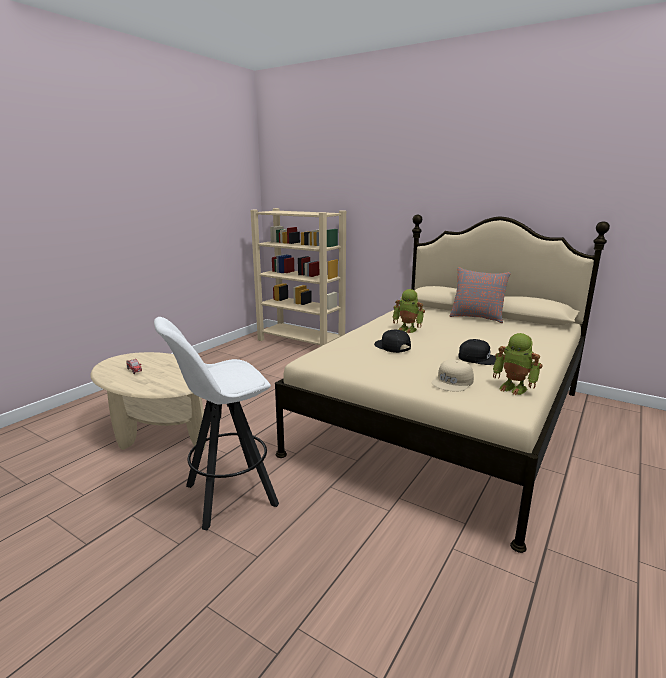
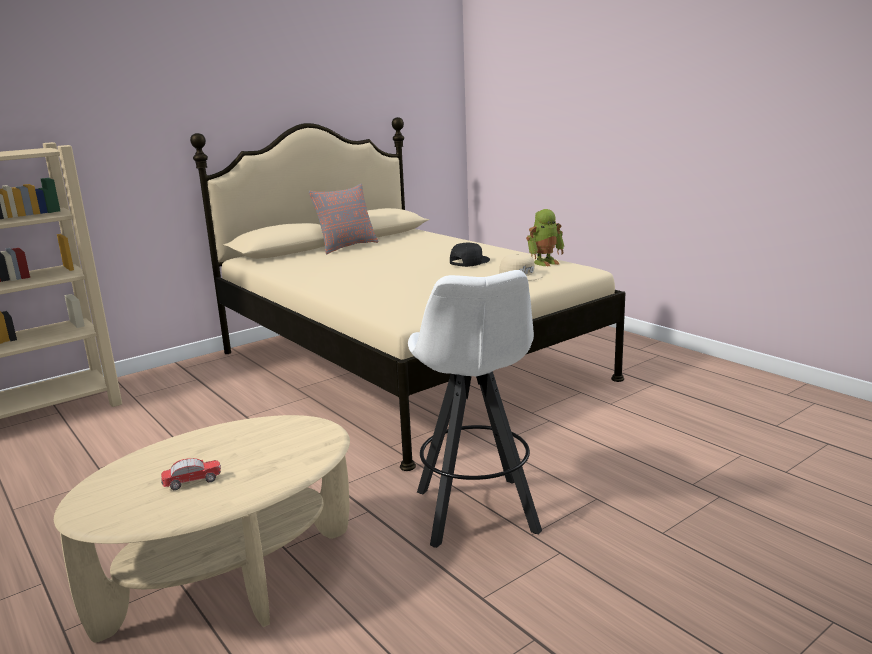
camera: 70 degrees left, 0 degrees up
black cap [374,330,411,353] -> none
toy robot [392,289,425,333] -> none

